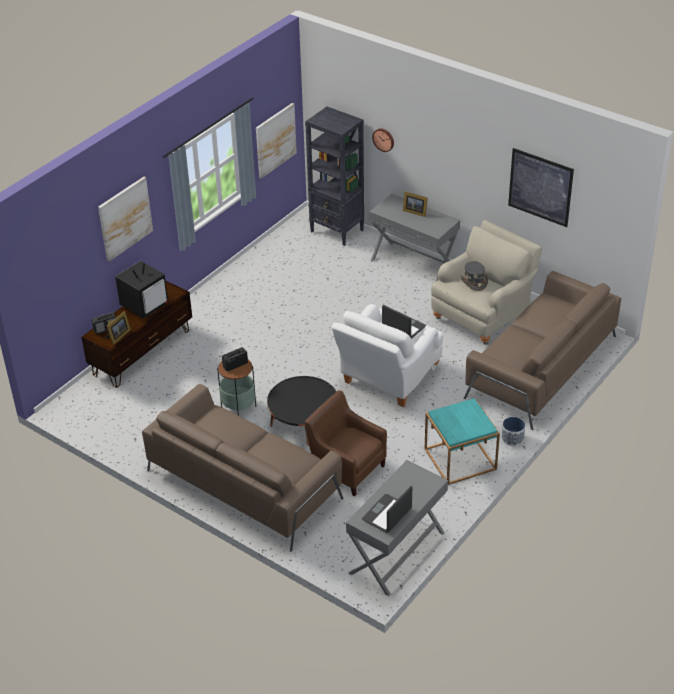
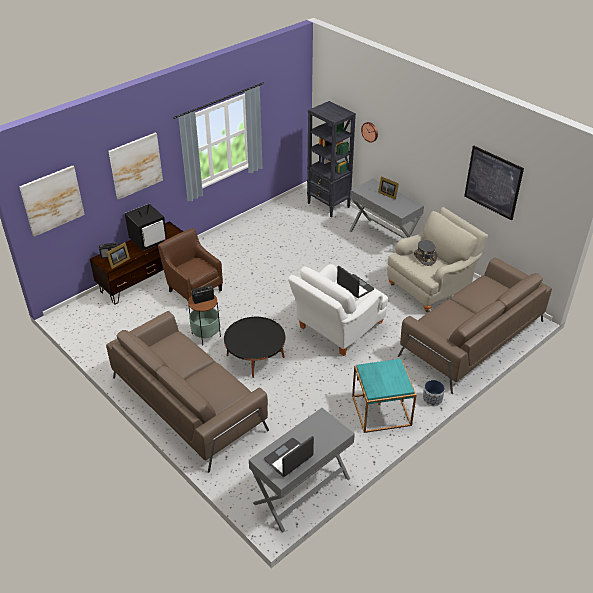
camera: 10 degrees right, 0 degrees up
picture [256,103,297,179] -> picture moved to [19,165,85,237]
brown armchair [305,390,387,496] -> brown armchair moved to [158,228,223,301]

